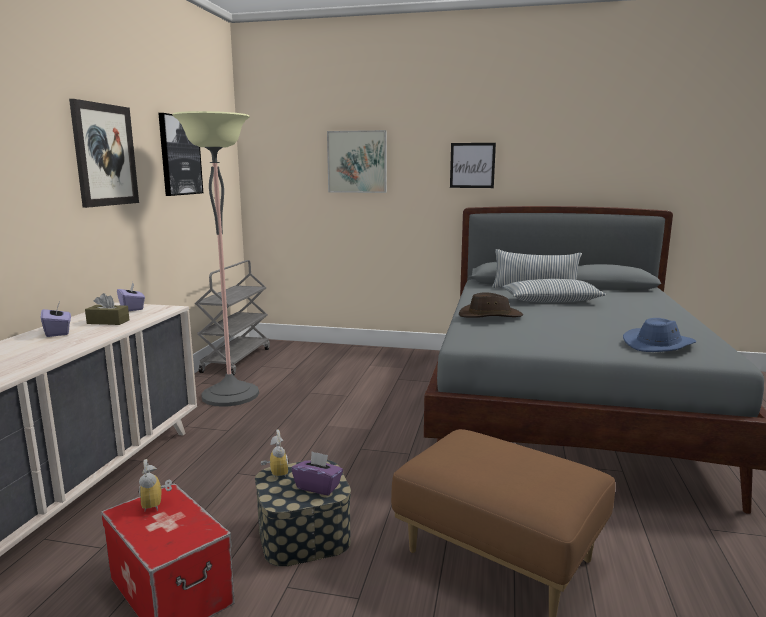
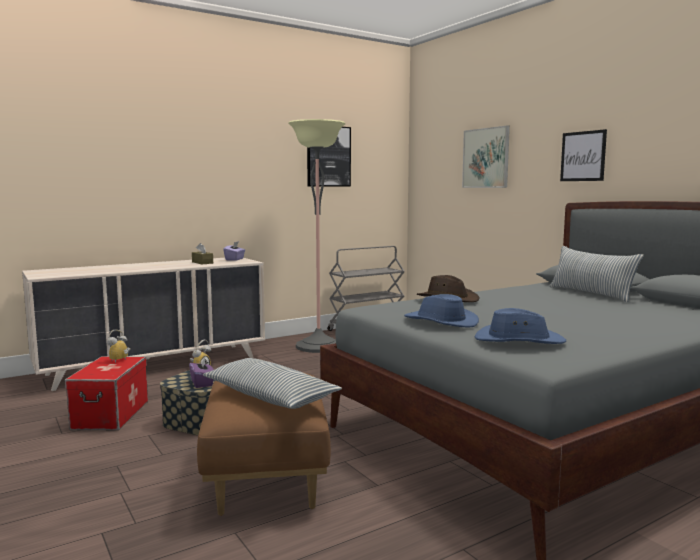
camera: 45 degrees right, 5 degrees down
purple tissue box [41,302,71,337] -> none
picture [69,99,139,208] -> none
pillow [502,279,607,302] -> pillow moved to [203,358,342,409]
none -> blue hat [404,294,479,328]

